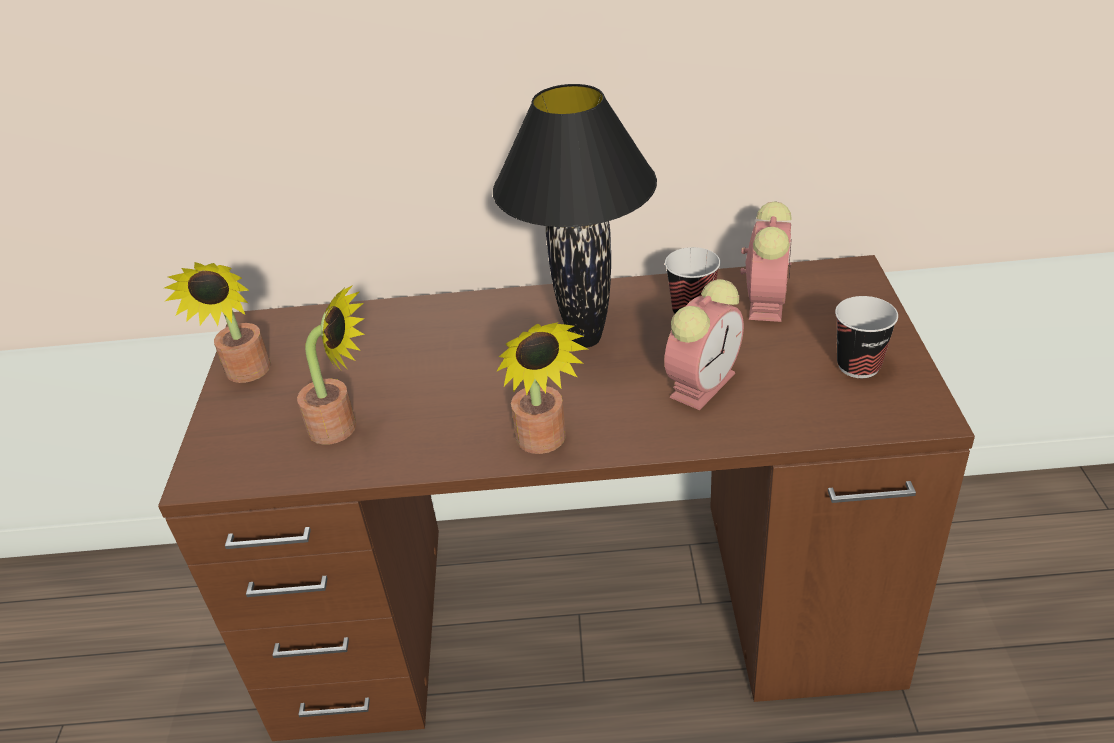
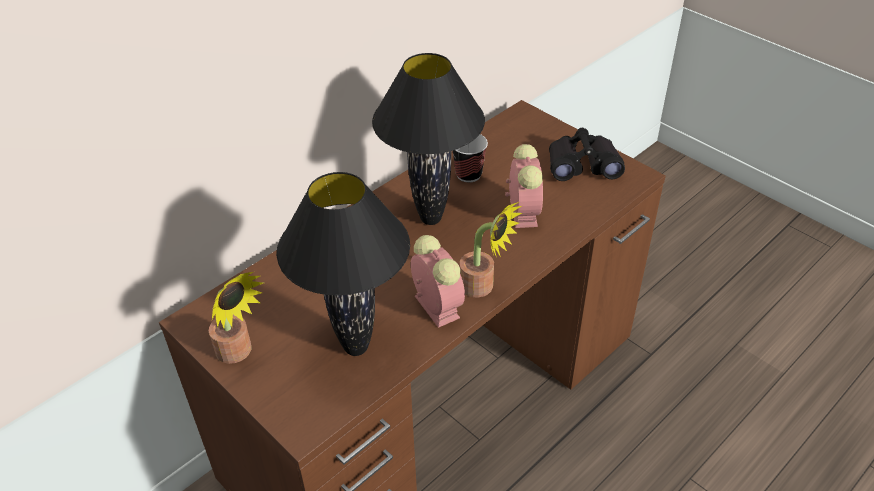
camera: 45 degrees left, 5 degrees up
potted plant [297,285,365,445] -> black table lamp [277,172,410,356]
alarm clock [740,201,792,322] -> alarm clock moved to [411,235,465,328]
cup [835,296,898,378] -> black binoculars [549,128,625,181]

